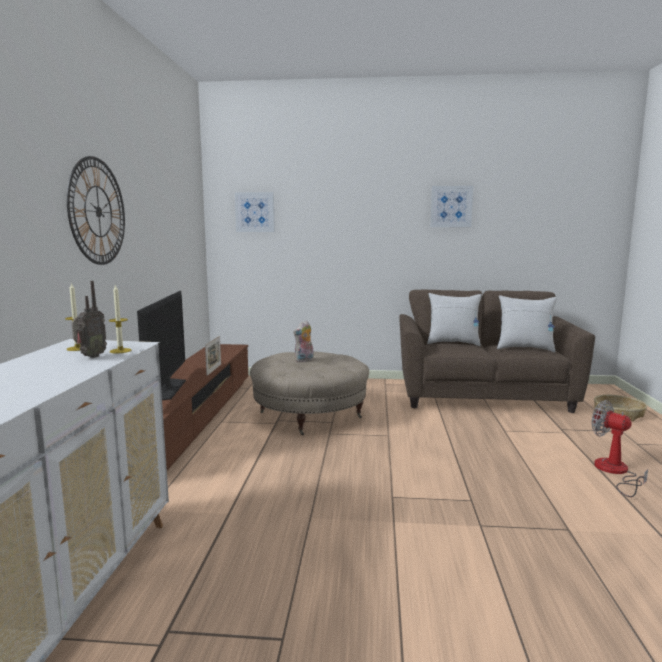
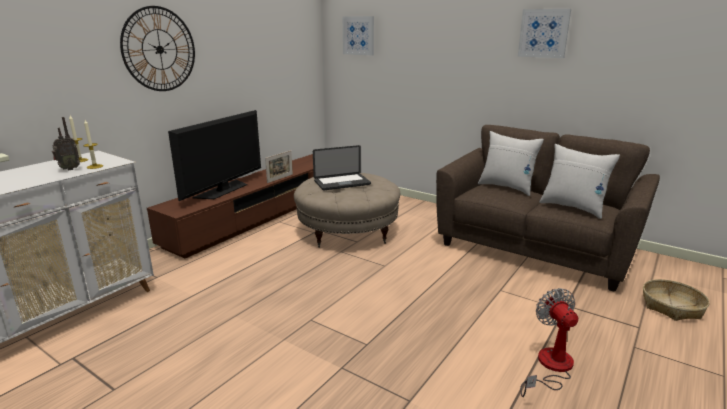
camera: 30 degrees right, 10 degrees up
plush toy [293,321,314,362] -> laptop [313,145,371,190]

